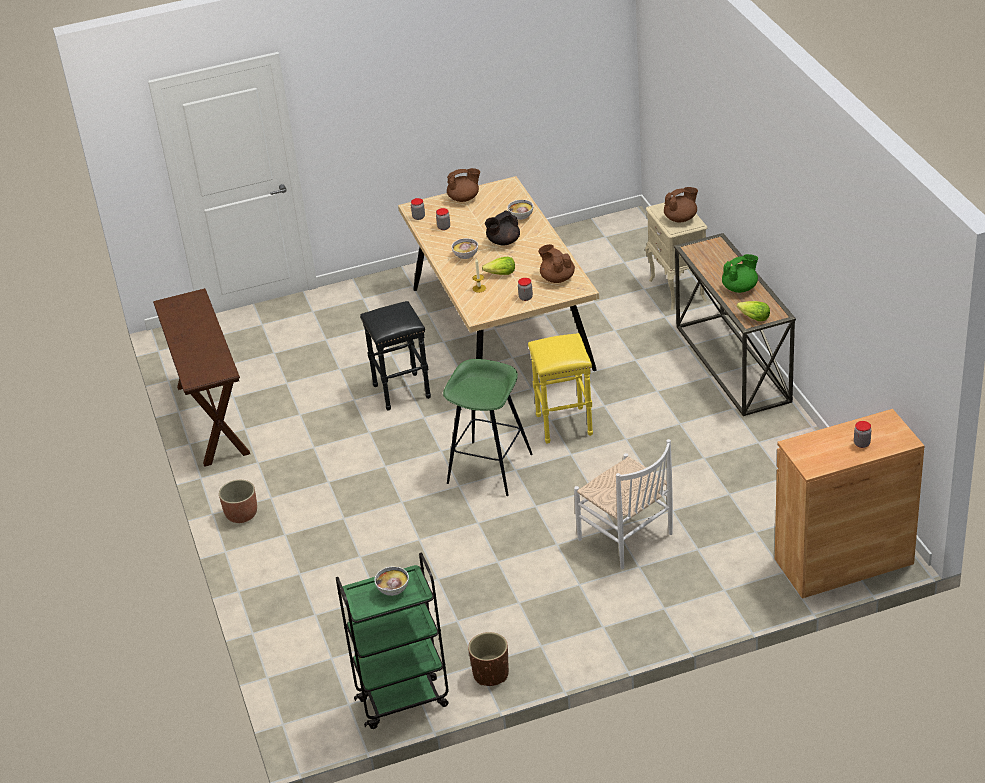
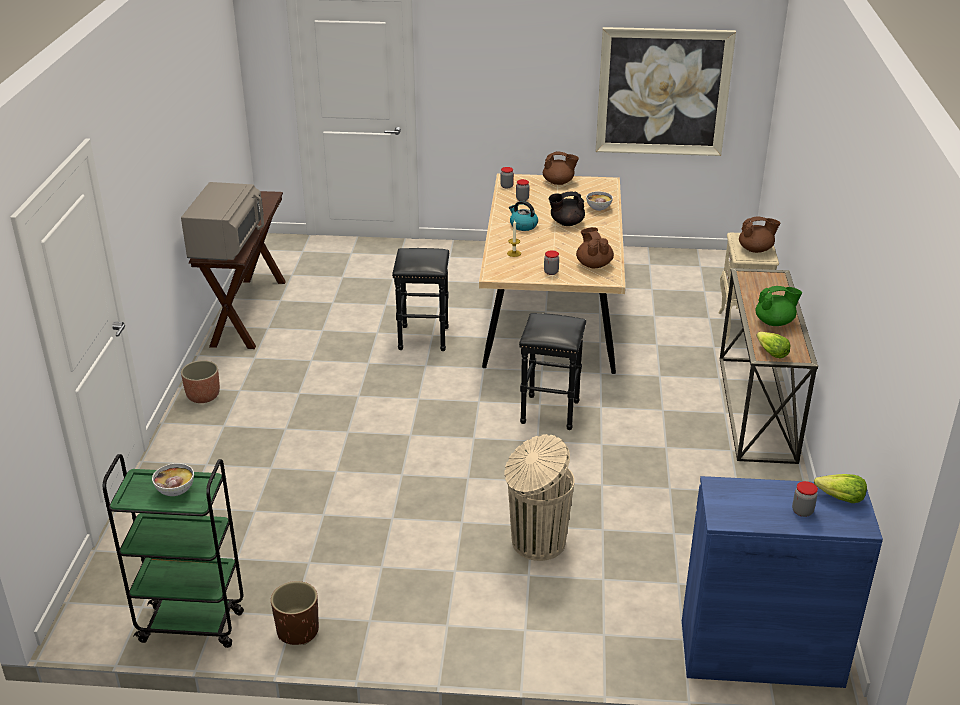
camera: 20 degrees right, 5 degrees down
green stool [443,359,533,496] -> none
bowl [452,238,478,259] -> kettle [509,201,538,231]
lettuce [482,257,515,275] -> lettuce moved to [814,474,867,503]
yellow stool [528,333,593,444] -> black stool [519,313,586,430]
white chair [574,439,673,569] -> beige trash can [504,434,575,561]
brown cabinet [775,409,924,599] -> blue cabinet [682,476,883,688]
none -> grey microwave [181,182,264,261]
none -> picture [596,27,736,156]

